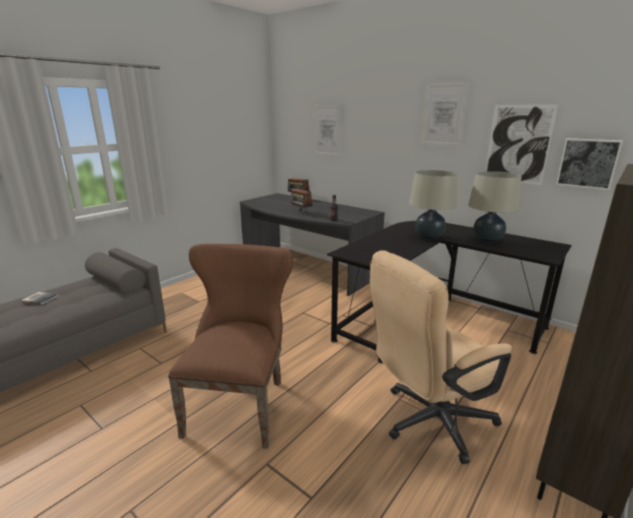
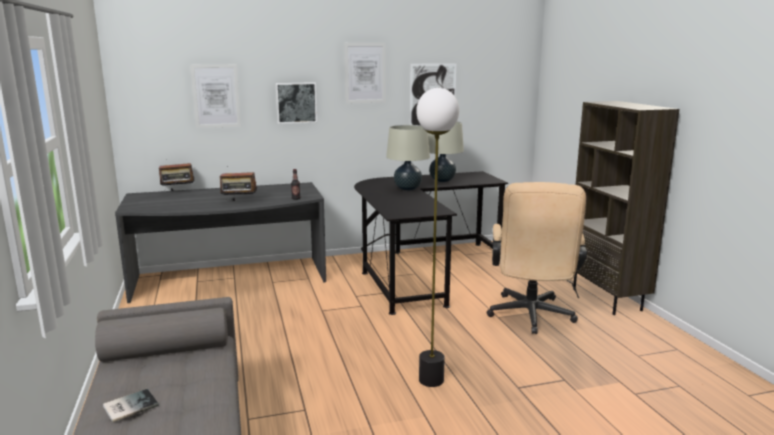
camera: 55 degrees left, 5 degrees down
brown chair [168,244,293,449] -> floor lamp [416,88,459,387]
picture [556,138,623,190] -> picture moved to [276,82,317,124]

